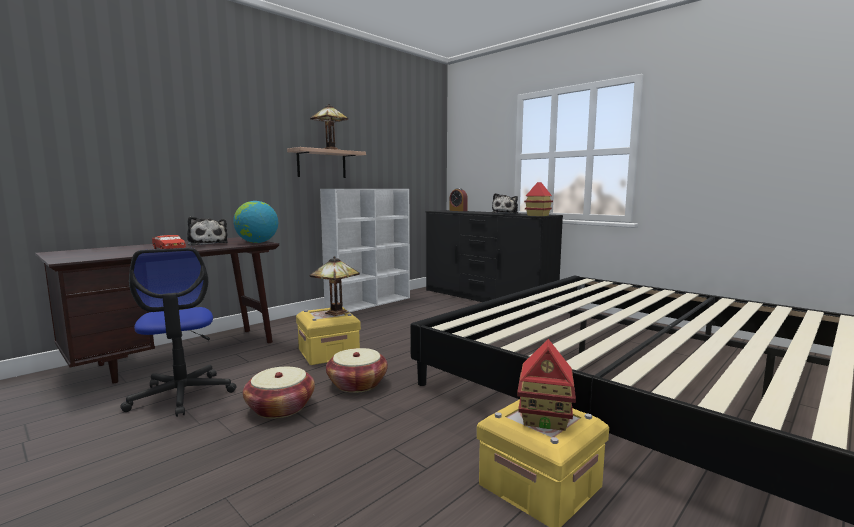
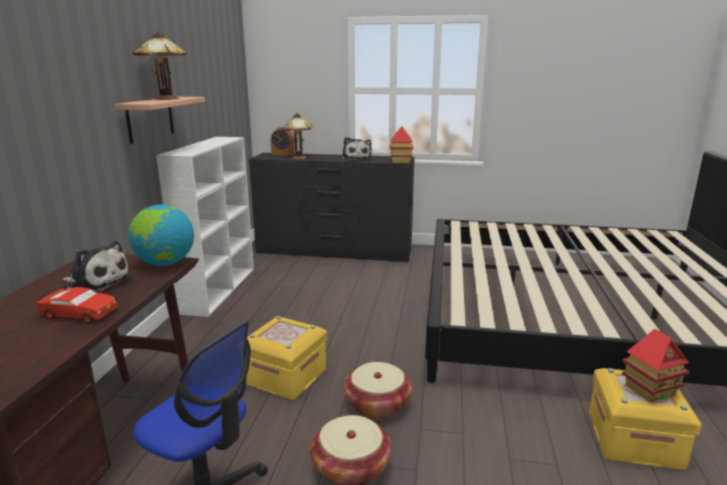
camera: 35 degrees left, 10 degrees up
table lamp [310,256,360,316] -> table lamp moved to [282,113,312,160]

